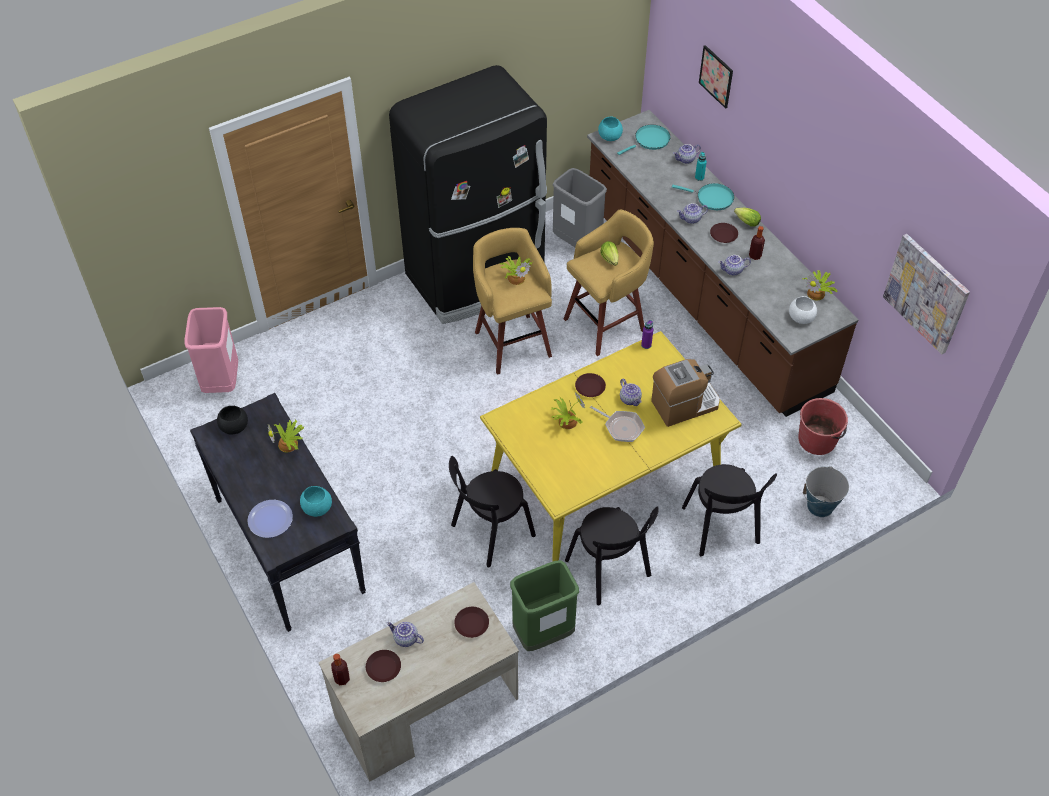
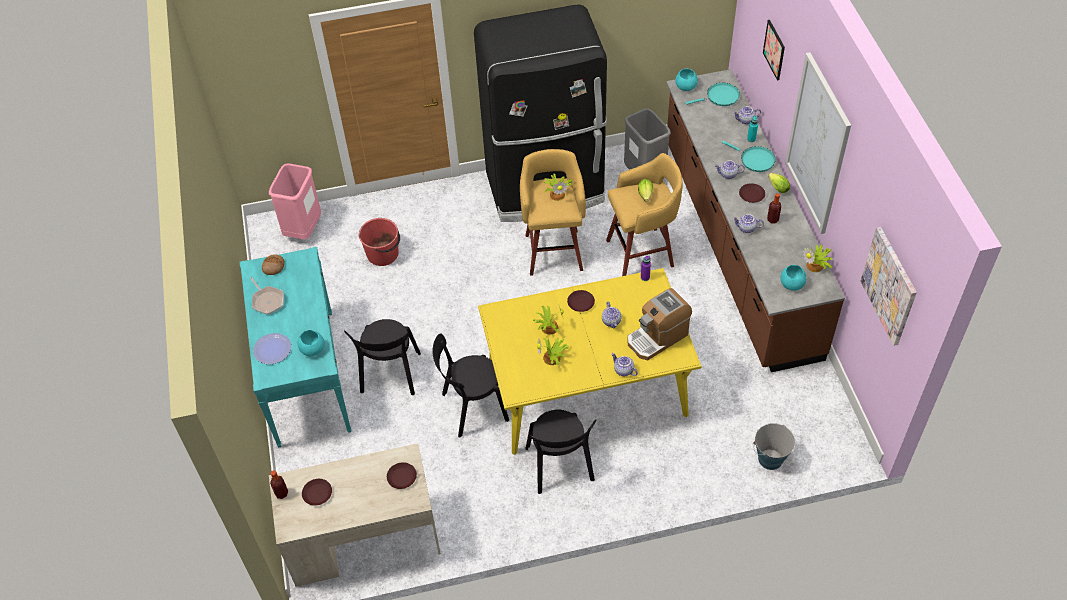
camera: 20 degrees right, 0 degrees up
black console table [190,393,366,632] -> turquoise console table [240,247,351,448]
black bowl [217,406,248,435] -> bread [262,254,284,275]
potted plant [268,420,304,452] -> potted plant moved to [537,337,569,365]
teapot [387,622,424,647] -> teapot moved to [611,353,638,376]
green trash can [510,560,579,651] -> none
frying pan [590,406,645,442] -> frying pan moved to [250,277,284,315]
coffee machine [651,359,720,427] -> coffee machine turned 150 degrees clockwise [628,288,692,360]
black chair [682,464,777,556] -> black chair moved to [344,319,421,395]
white bowl [789,296,817,324] -> turquoise bowl [781,265,806,291]
red bucket [798,398,848,455] -> red bucket moved to [359,218,400,266]
none -> picture [785,52,851,234]

